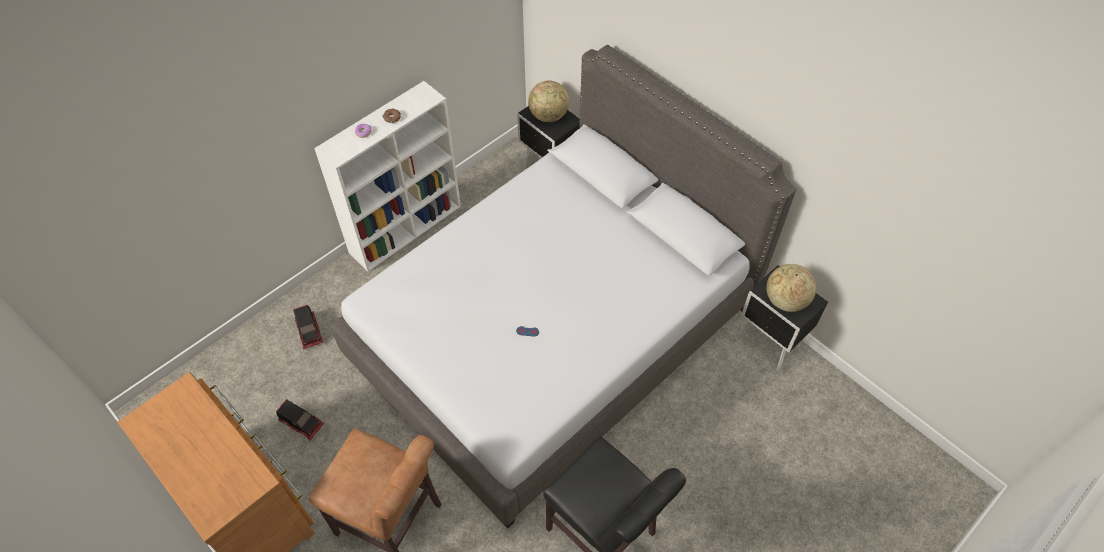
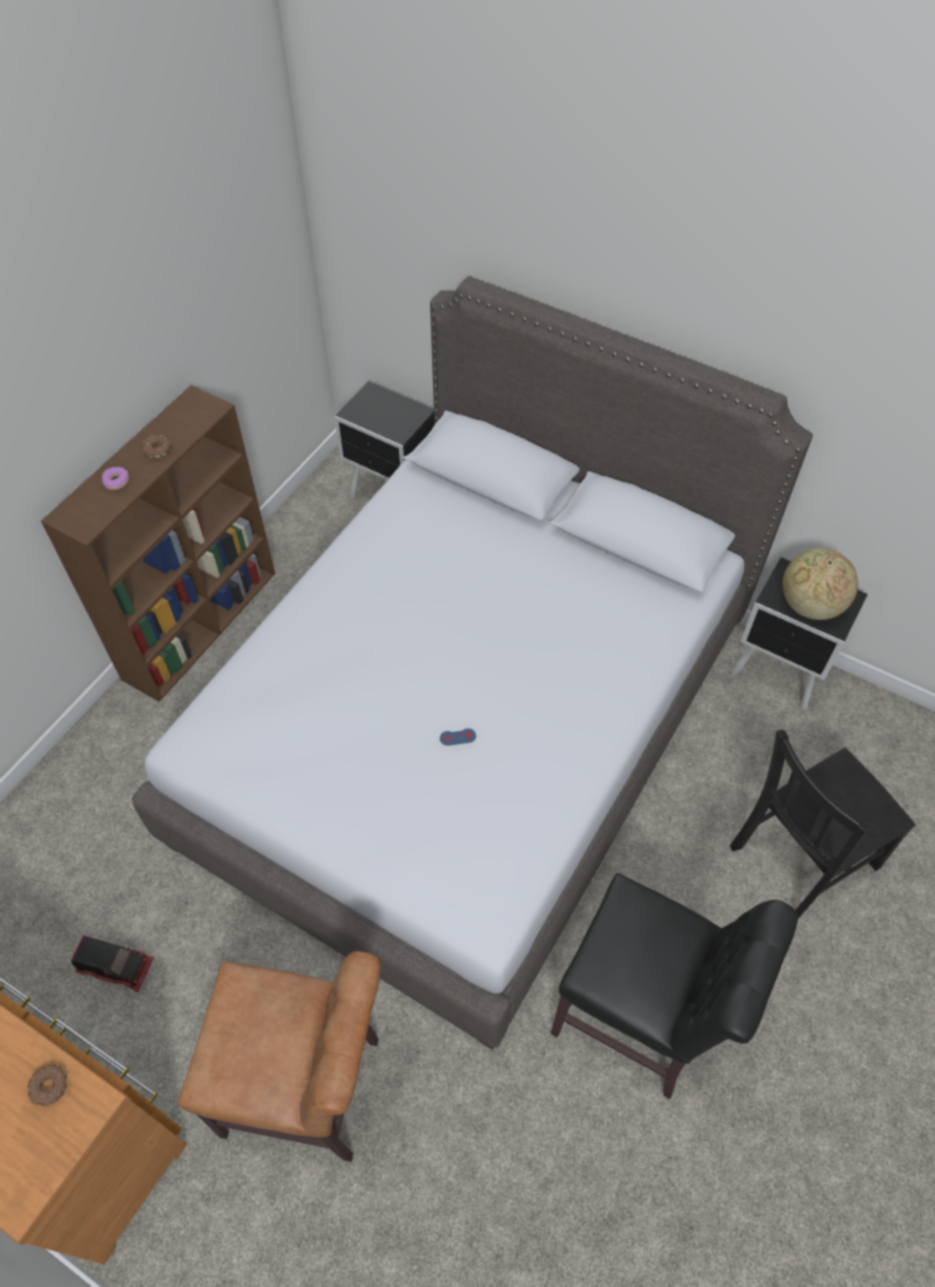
camera: 15 degrees left, 0 degrees up
toy truck [293,305,323,349] -> none
white bookcase [314,81,461,272] -> brown bookcase [41,385,275,702]
globe [528,81,569,122] -> none
none -> donut [27,1064,68,1106]
none -> black chair [730,730,916,919]

